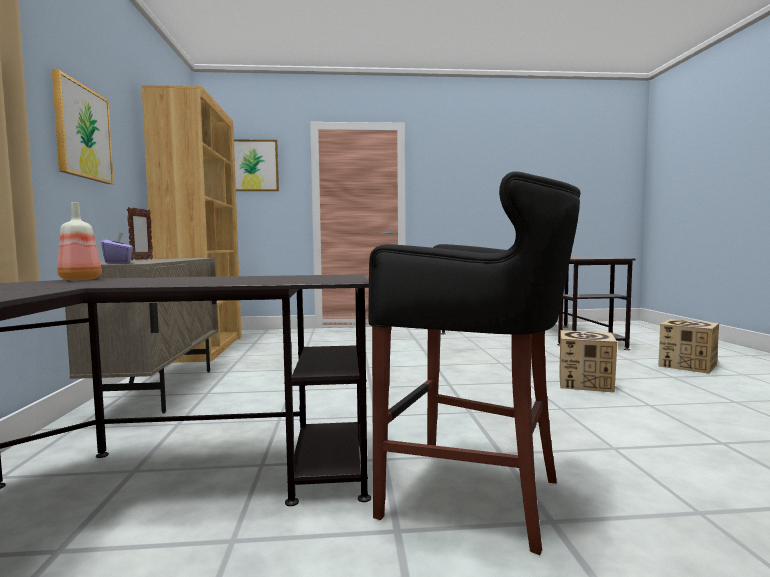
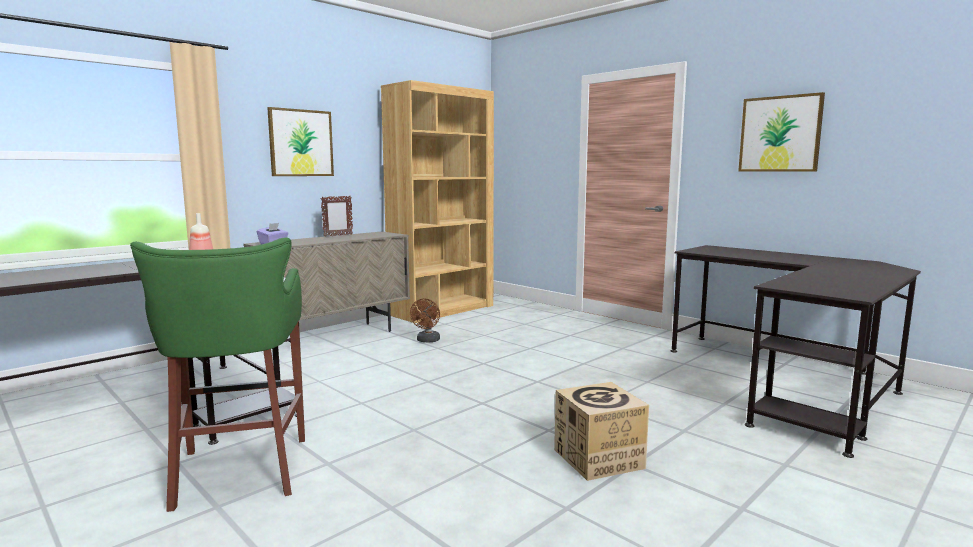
camera: 50 degrees right, 5 degrees up
picture [234,139,279,191] -> picture moved to [738,92,825,172]
black stool [368,172,581,555] -> green stool [130,237,305,512]
cardboard box [658,319,719,374] -> none
none -> brown fan [410,299,440,343]

